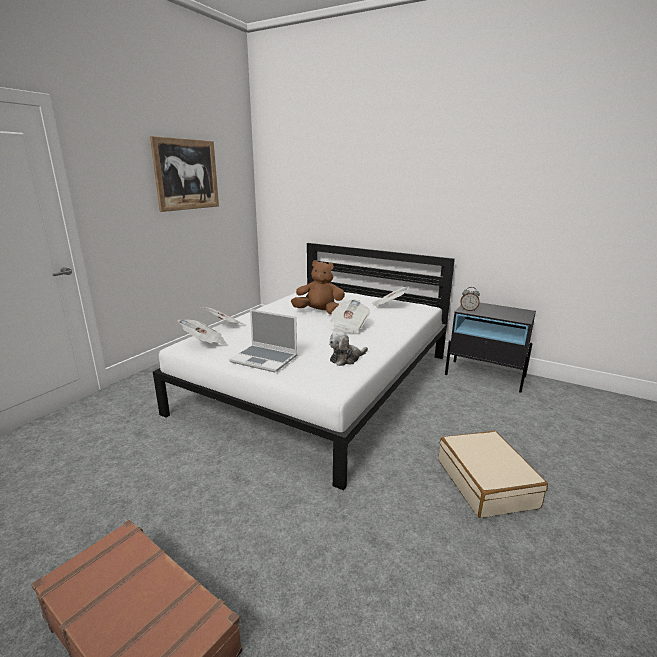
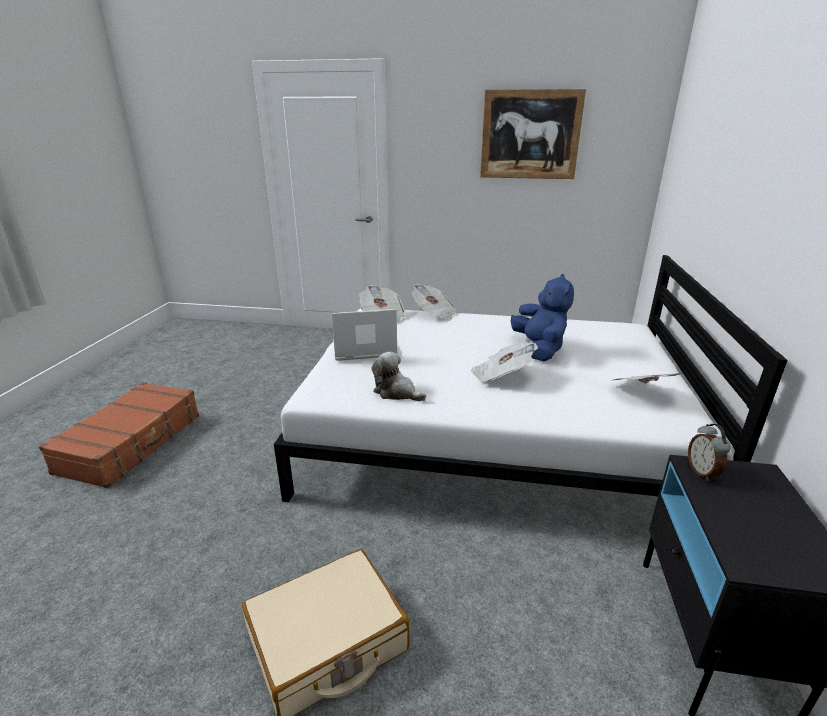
camera: 70 degrees right, 5 degrees up
laptop [229,309,297,373] -> laptop turned 75 degrees clockwise [332,309,397,361]
brown plush toy [291,260,345,315] -> blue plush toy [511,274,574,361]

